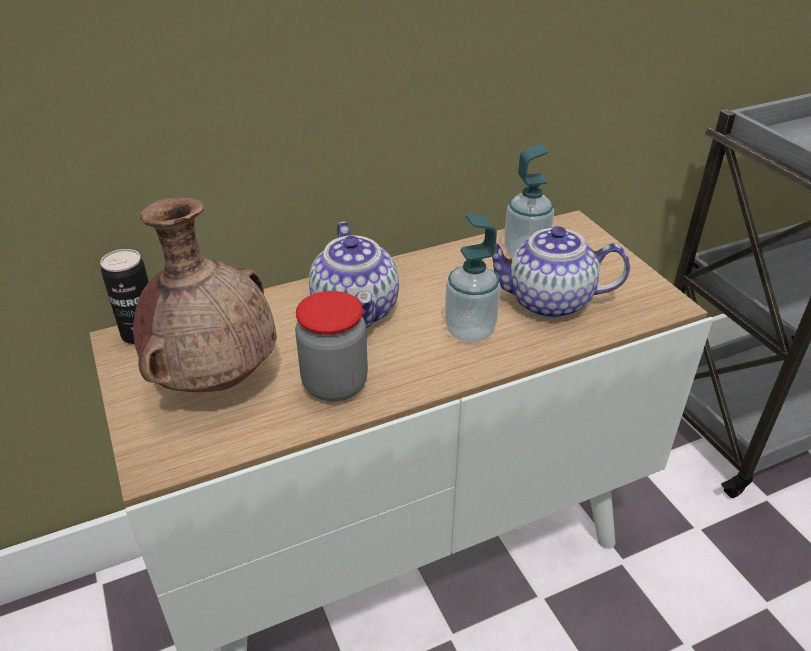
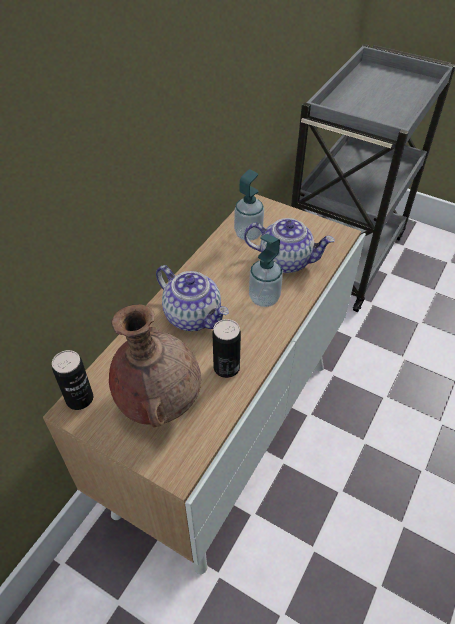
camera: 35 degrees left, 10 degrees up
jar [295,291,368,402] -> can [212,319,241,378]
teapot [492,226,630,319] -> teapot turned 135 degrees counterclockwise [244,218,335,273]

